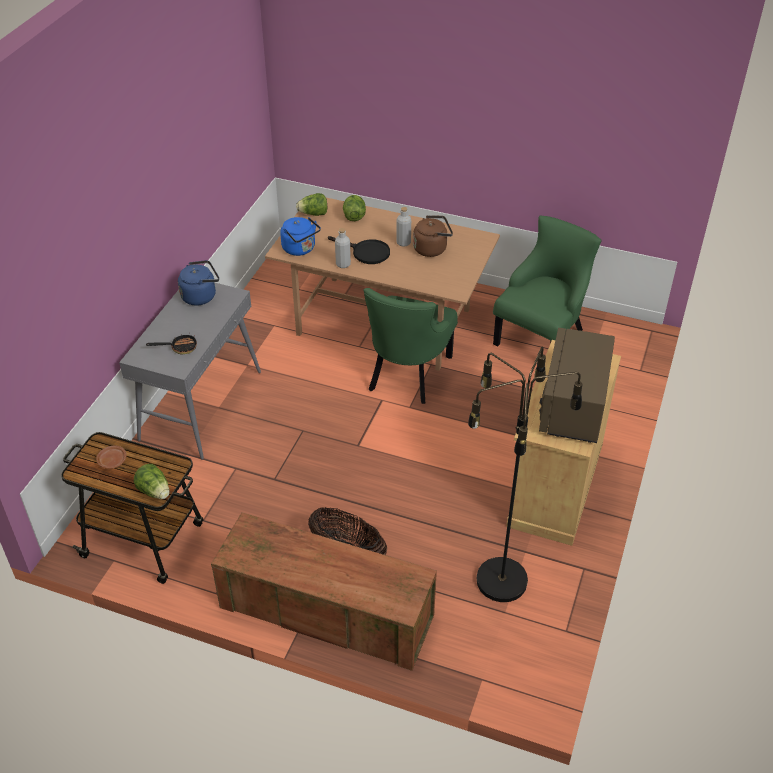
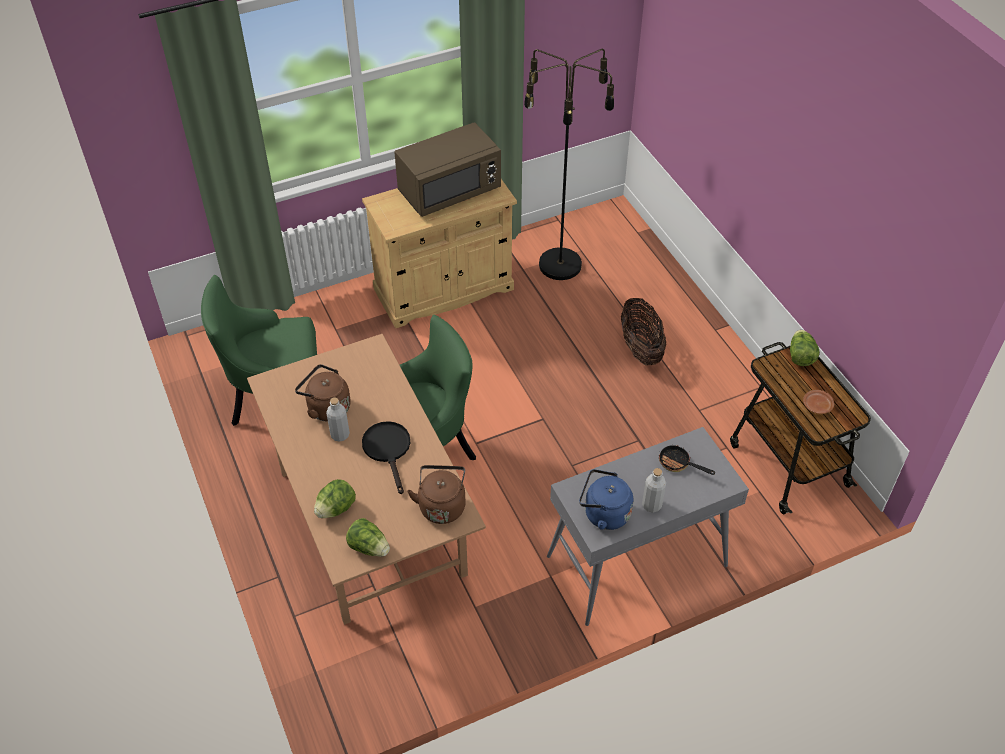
camera: 135 degrees left, 5 degrees up
brown bench [211,512,437,671] -> none
blue kettle [280,217,321,256] -> brown kettle [407,465,466,524]
grey bottle [335,228,351,268] -> grey bottle moved to [642,468,666,513]

